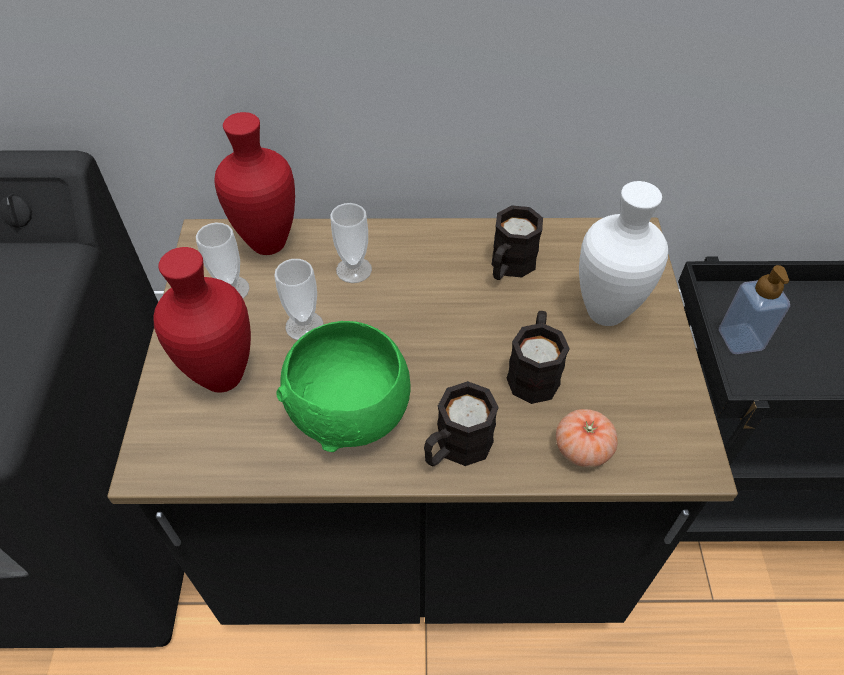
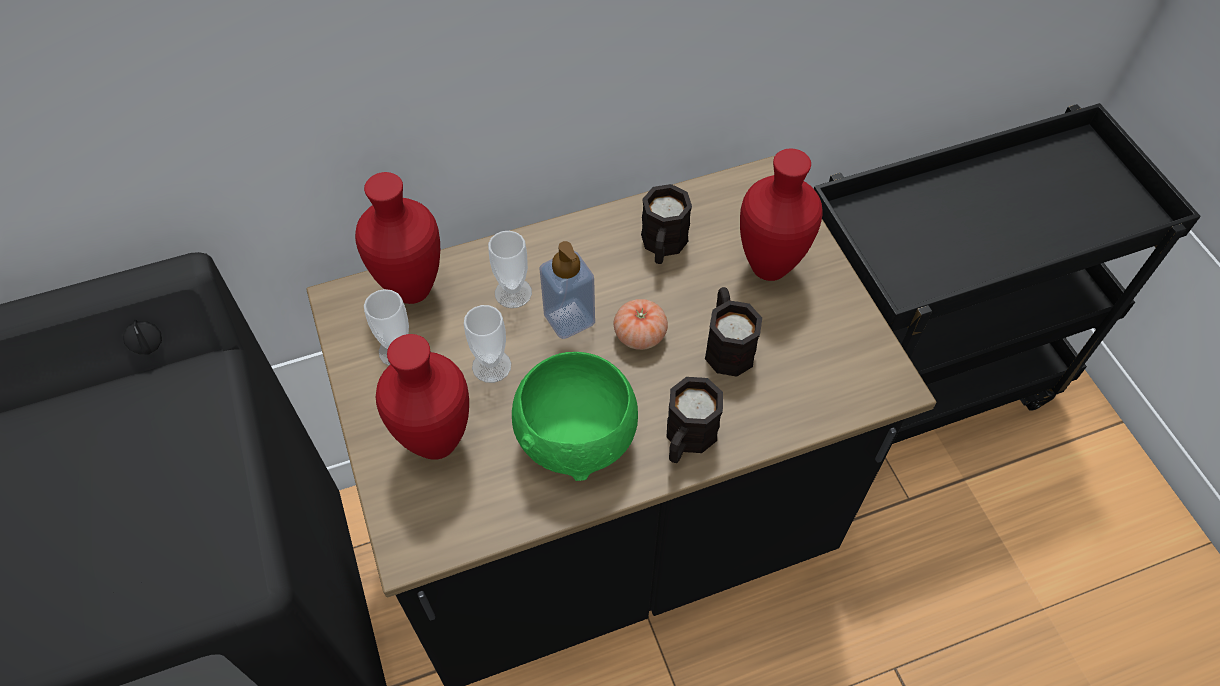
camera: 20 degrees left, 5 degrees up
tomato [556,409,618,468] -> tomato moved to [613,299,668,350]
white vase [579,181,668,326] -> red vase [740,148,823,281]
soap dispenser [719,265,790,354] -> soap dispenser moved to [539,241,595,339]

